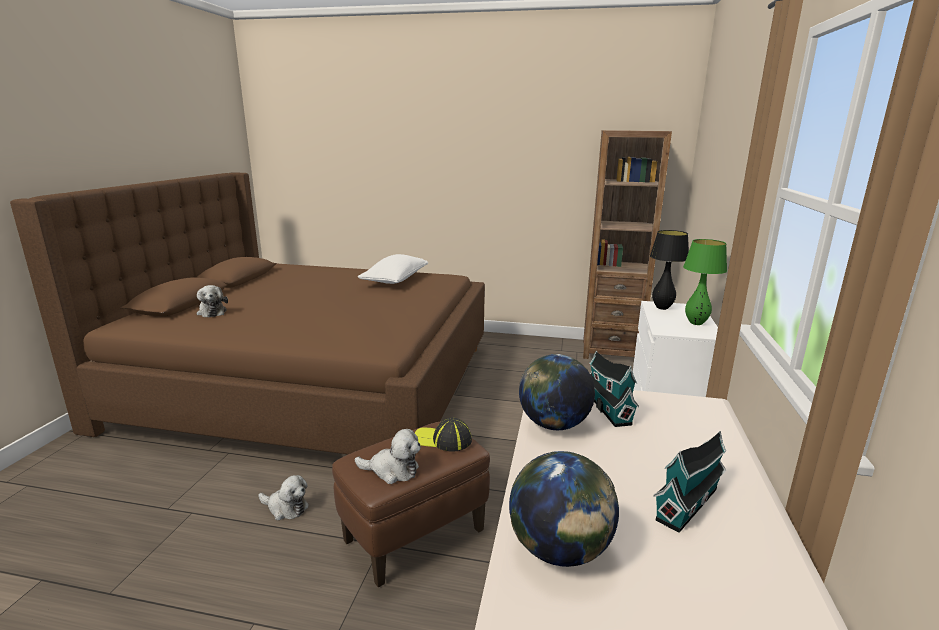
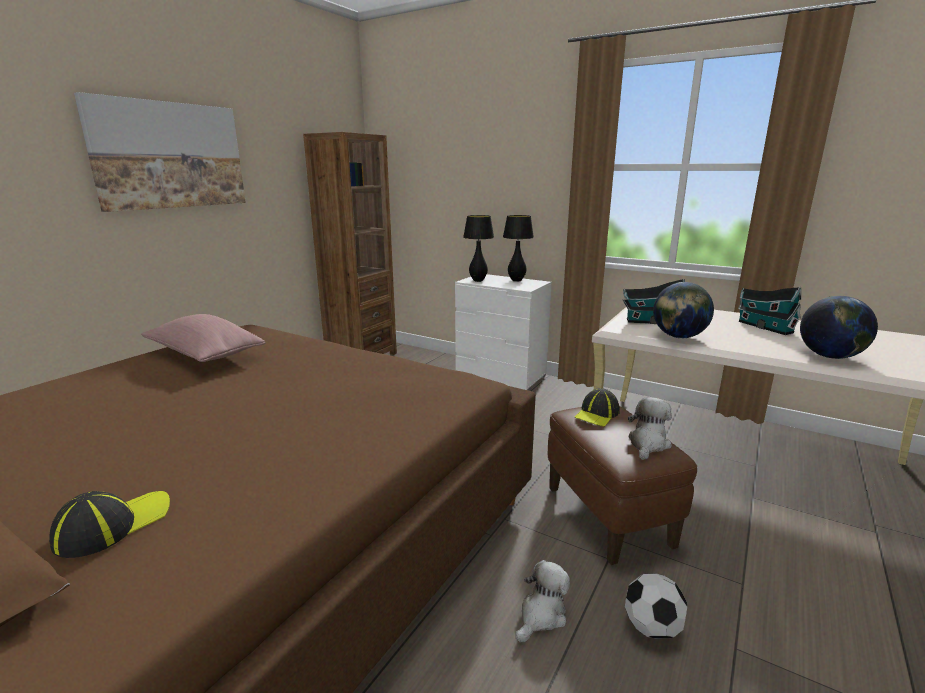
camera: 70 degrees left, 0 degrees up
plush toy [197,285,228,318] -> cap [49,491,170,558]
white pillow [358,254,428,284] -> pink pillow [141,314,266,362]
green table lamp [683,239,727,325] -> black table lamp [503,215,534,282]
none -> picture [74,92,246,212]
none -> football [625,573,688,639]

